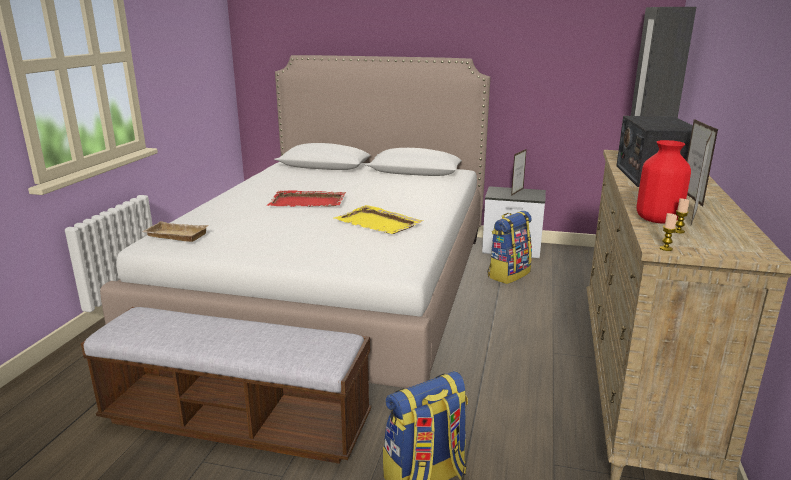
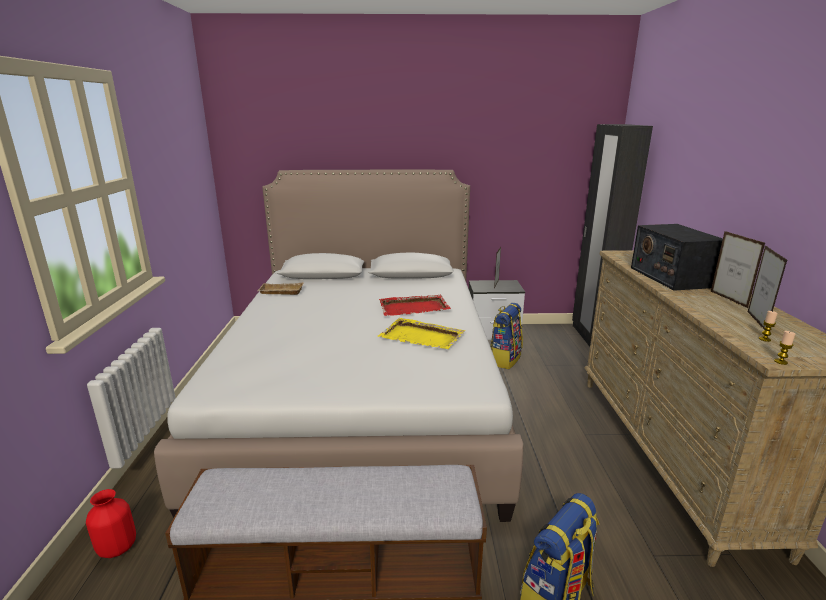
camera: 15 degrees left, 0 degrees up
beige tray [142,221,209,242] -> beige tray moved to [257,282,304,295]
red tray [267,190,346,207] -> red tray moved to [379,295,451,316]
red vase [637,140,691,224] -> red vase moved to [86,489,136,558]

